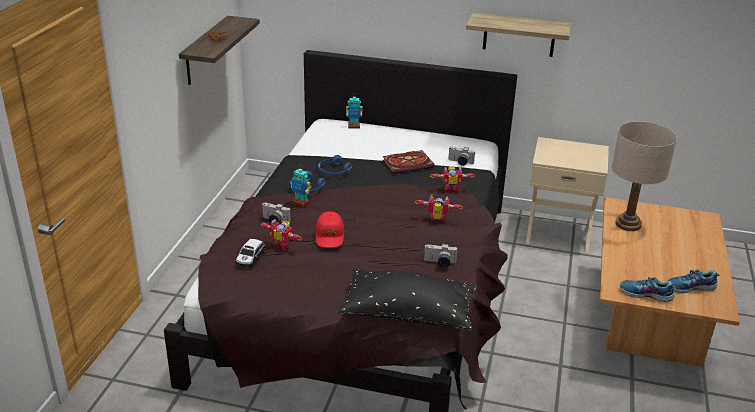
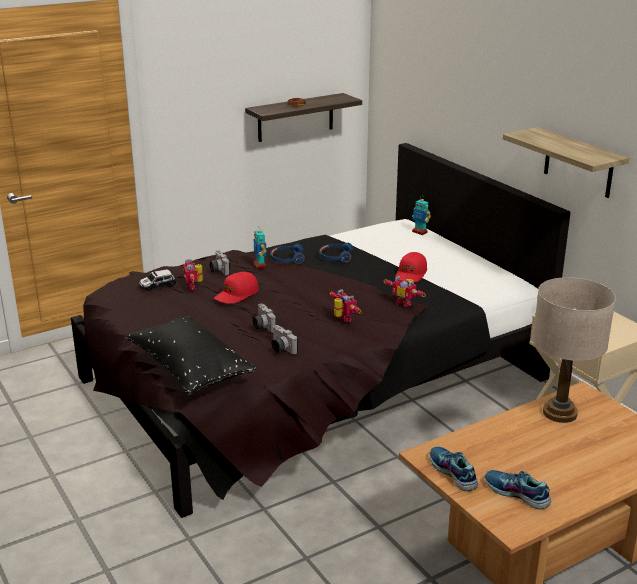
camera: 45 degrees right, 5 degrees down
book [382,150,435,174] -> red cap [395,252,427,282]
camera [448,147,475,166] -> camera moved to [253,304,277,333]

